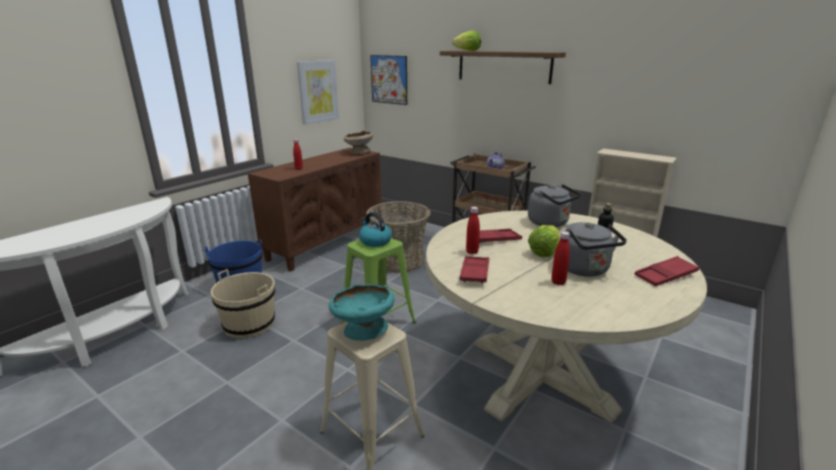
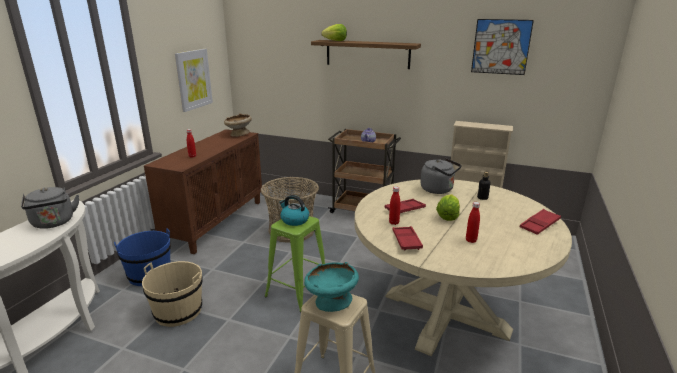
camera: 15 degrees left, 0 degrees up
picture [370,55,407,105] -> picture moved to [471,19,534,75]
grey kettle [565,222,627,277] -> grey kettle moved to [21,187,79,229]

